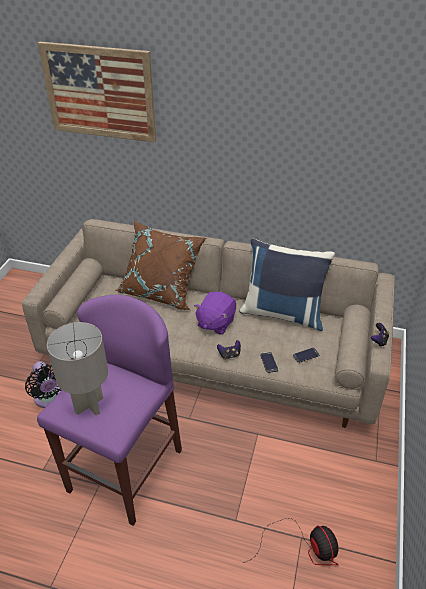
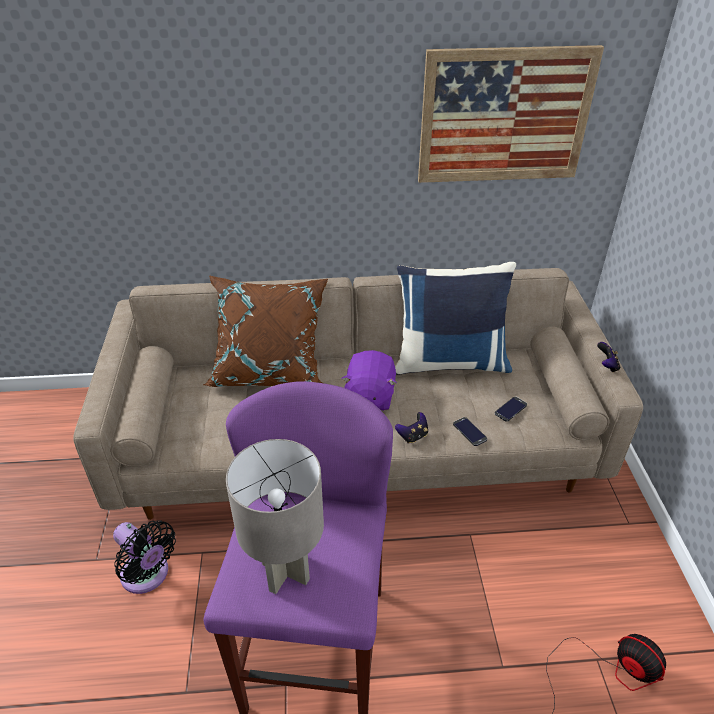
camera: 20 degrees left, 0 degrees up
picture [38,42,156,143] -> picture moved to [418,45,604,183]

